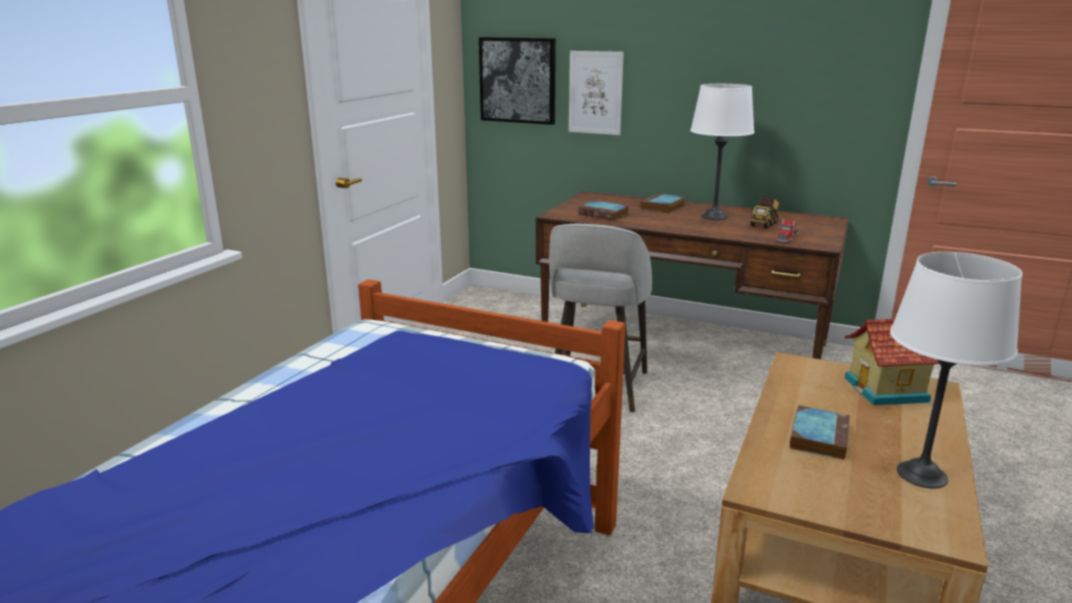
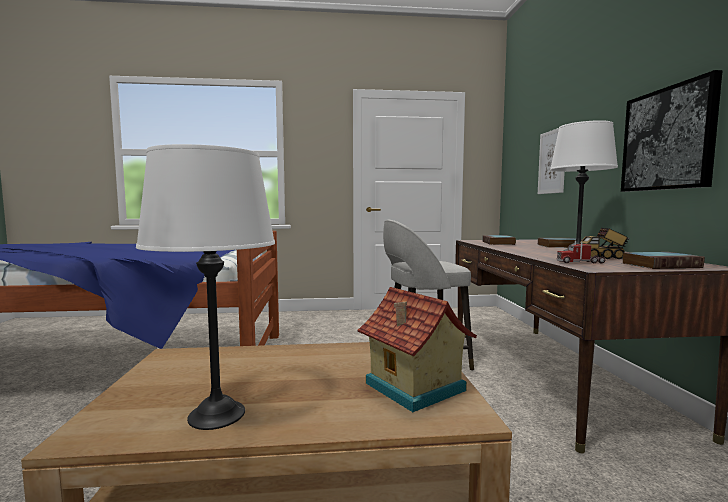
camera: 60 degrees right, 15 degrees down
picture [479,37,556,125] -> picture moved to [621,70,723,192]
book [790,405,850,460] -> book moved to [622,252,705,269]

